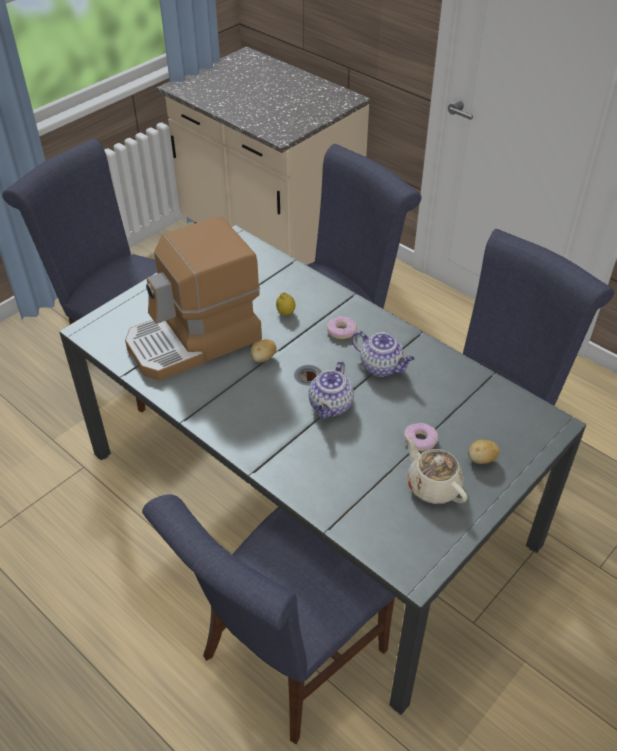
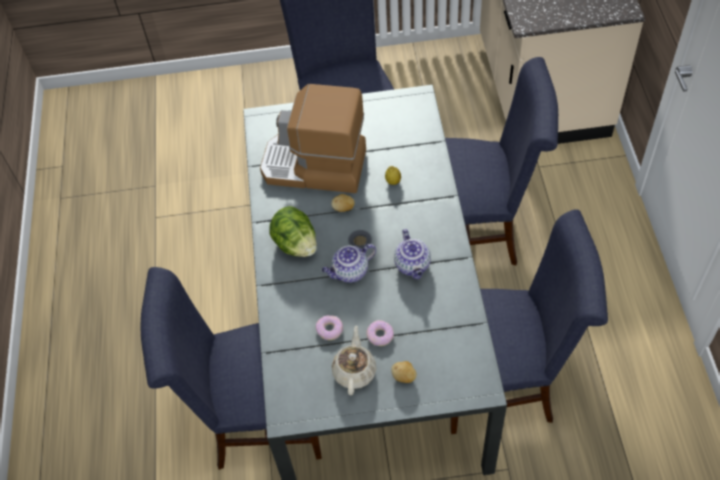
camera: 45 degrees right, 10 degrees up
donut [327,316,357,339] -> donut moved to [316,315,343,340]
none -> lettuce [269,206,317,257]

